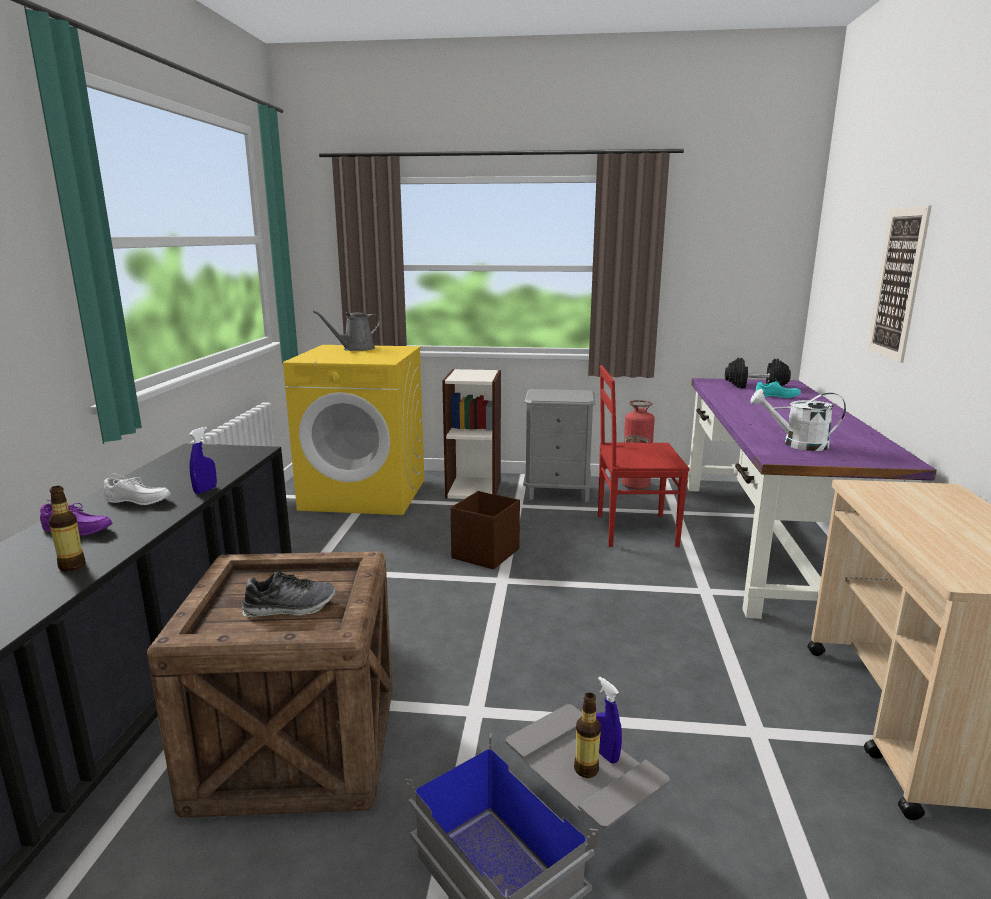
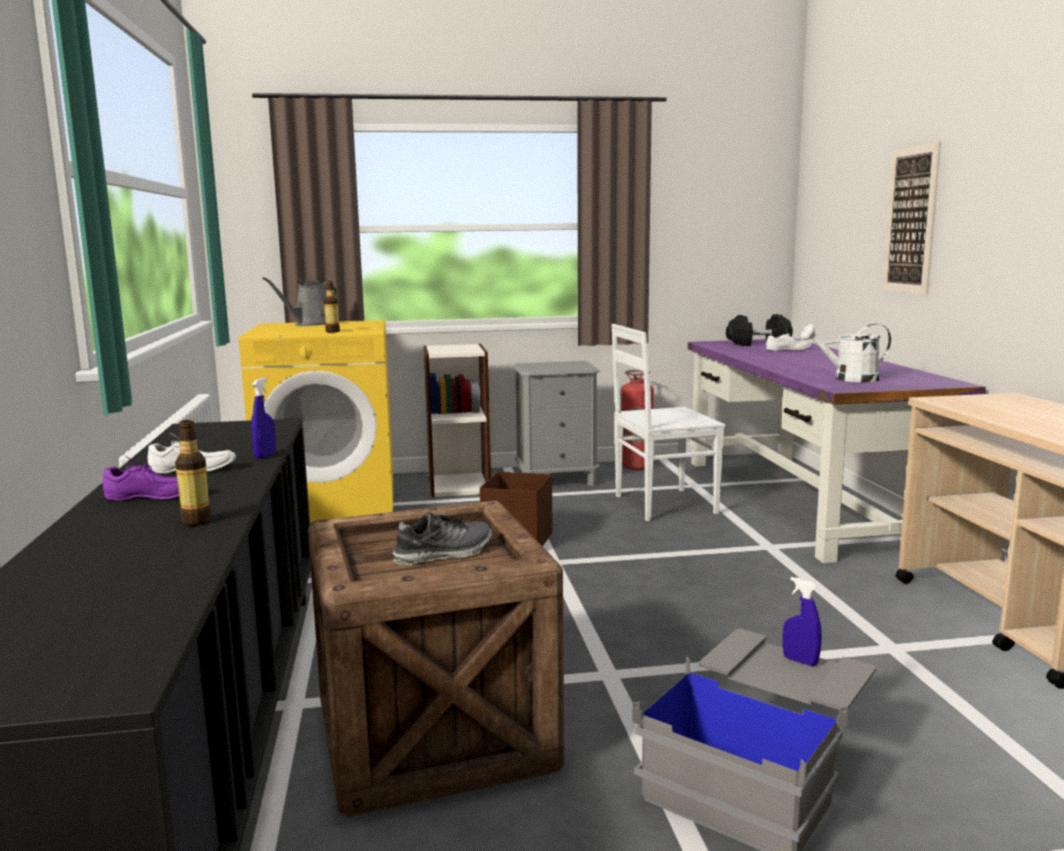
camera: 15 degrees left, 5 degrees down
bottle [574,693,601,778] -> bottle moved to [324,281,340,332]
red chair [598,365,689,547] -> white chair [612,324,725,521]
turquoise shoe [756,378,801,398] -> white shoe [766,330,811,351]

